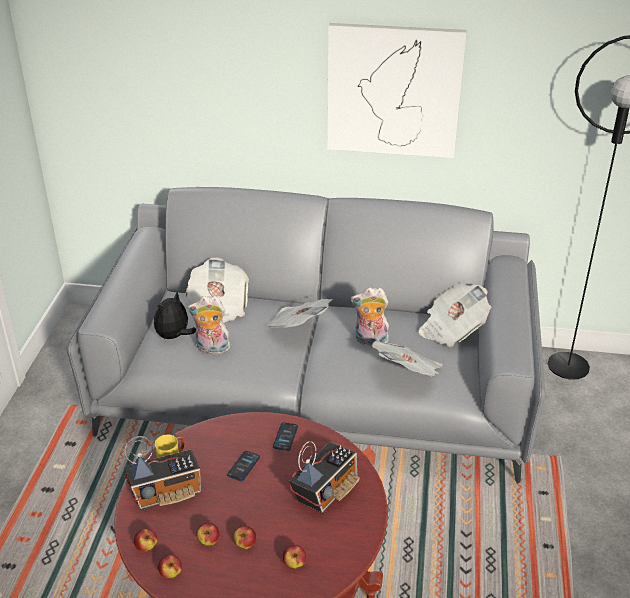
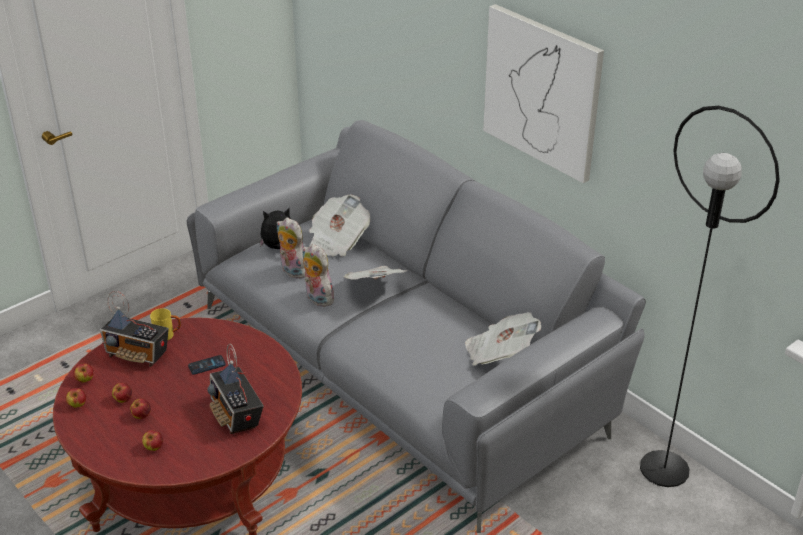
camera: 40 degrees right, 0 degrees up
phone [273,422,298,451] -> none
radio [289,441,360,514] -> radio turned 75 degrees clockwise [207,344,264,434]
plush toy [351,287,389,346] -> plush toy moved to [303,244,334,307]
newspaper [372,341,443,377] -> none

